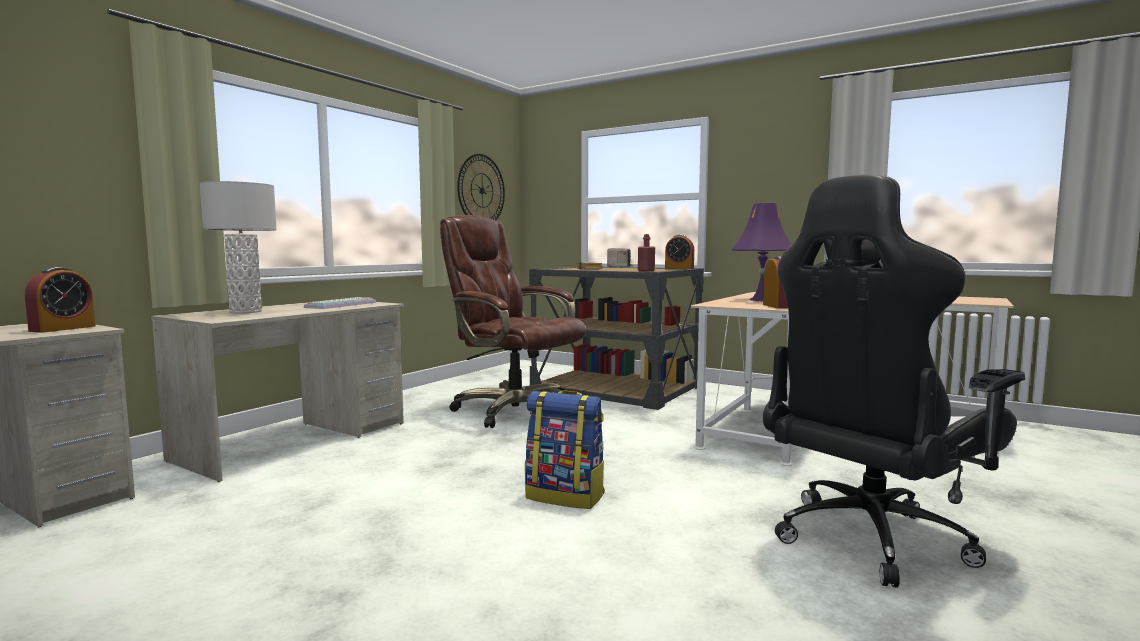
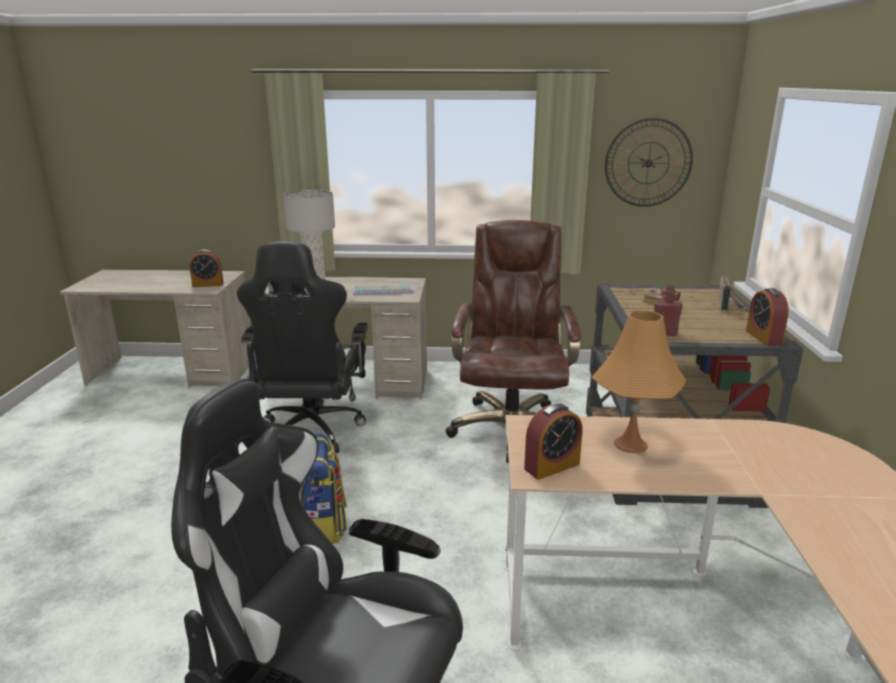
camera: 60 degrees right, 15 degrees up
purple table lamp [731,203,792,301] -> orange table lamp [592,310,686,453]
none -> black office chair [237,242,368,453]

